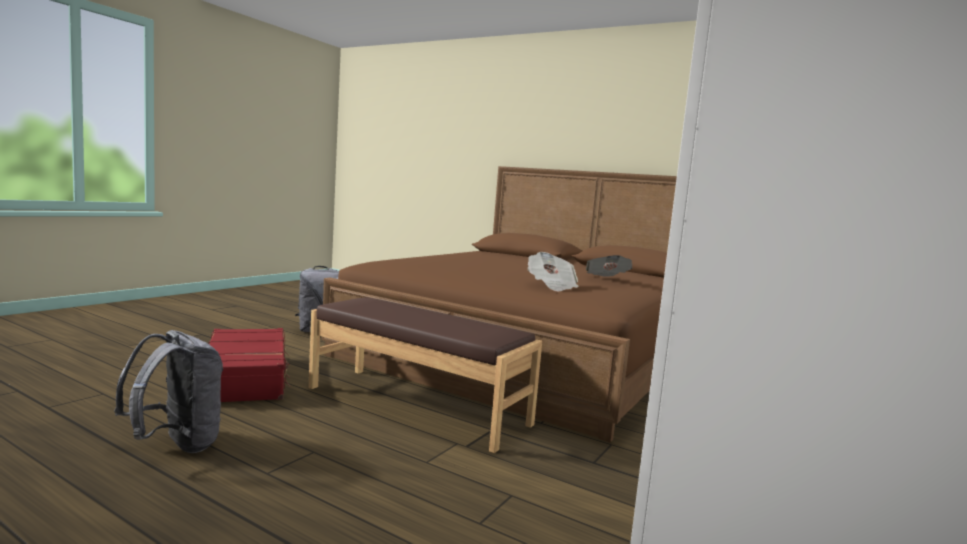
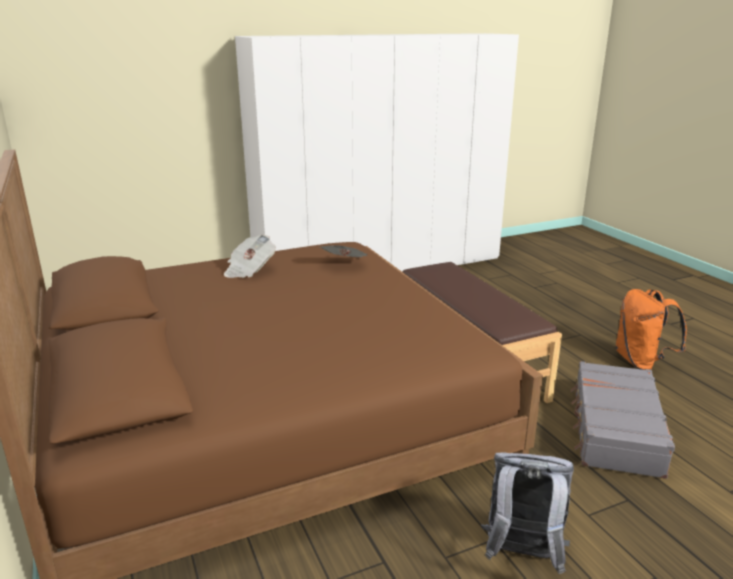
camera: 145 degrees left, 15 degrees up
grey backpack [114,330,223,453] -> orange backpack [616,289,687,370]
red suitcase [208,328,290,402] -> grey suitcase [571,361,675,479]

